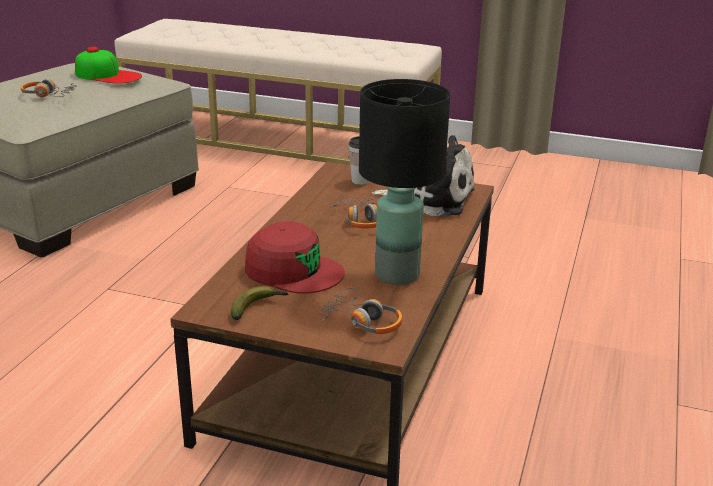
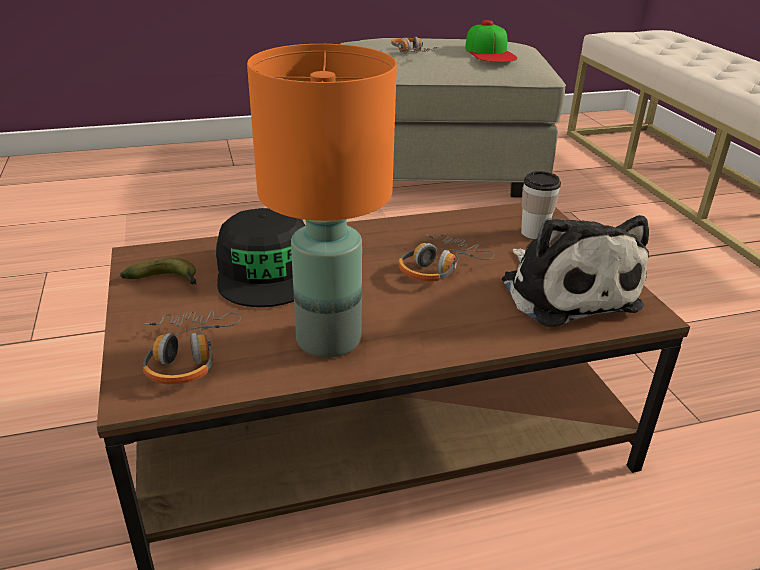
camera: 55 degrees right, 5 degrees up
red cap [245,221,345,294] -> black cap [216,208,306,307]
black table lamp [359,79,450,285] -> orange table lamp [247,44,397,358]

